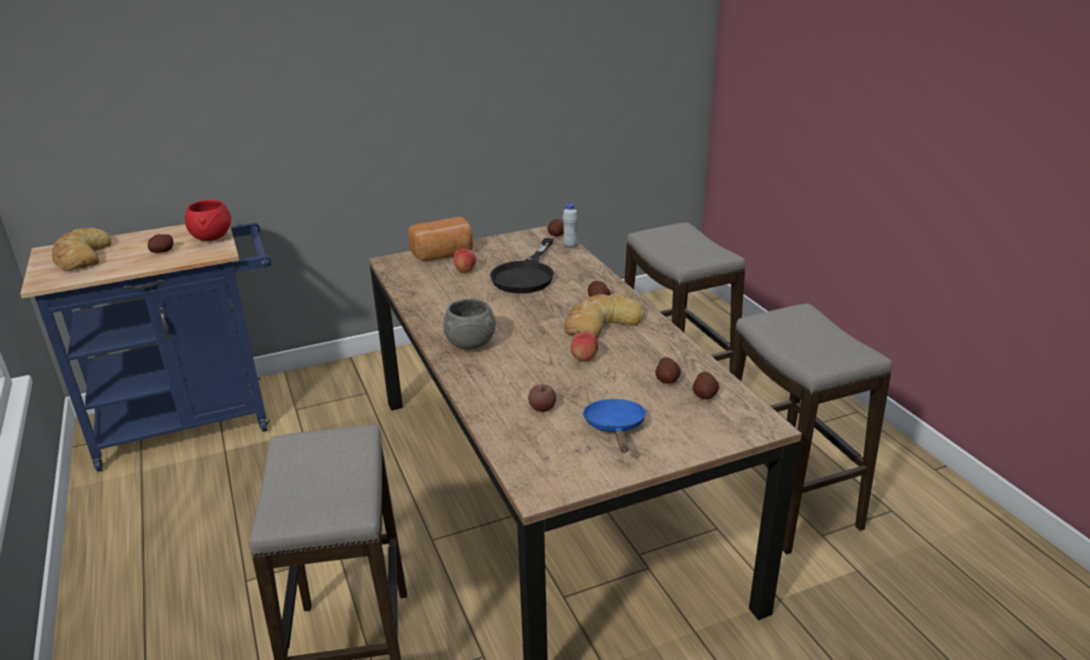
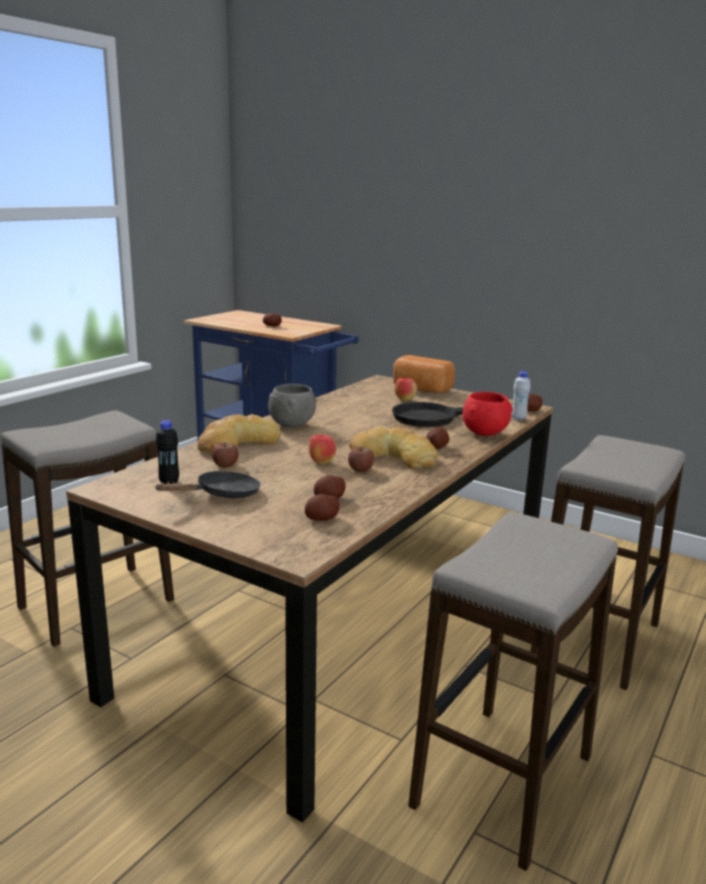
camera: 55 degrees right, 10 degrees down
bread [52,228,112,271] -> bread moved to [197,414,281,452]
red bowl [185,200,231,241] -> red bowl moved to [462,392,513,436]
blue frying pan [582,399,647,453] -> black frying pan [154,471,261,498]
none -> black bottle [156,420,179,484]
none -> apple [348,447,374,472]

